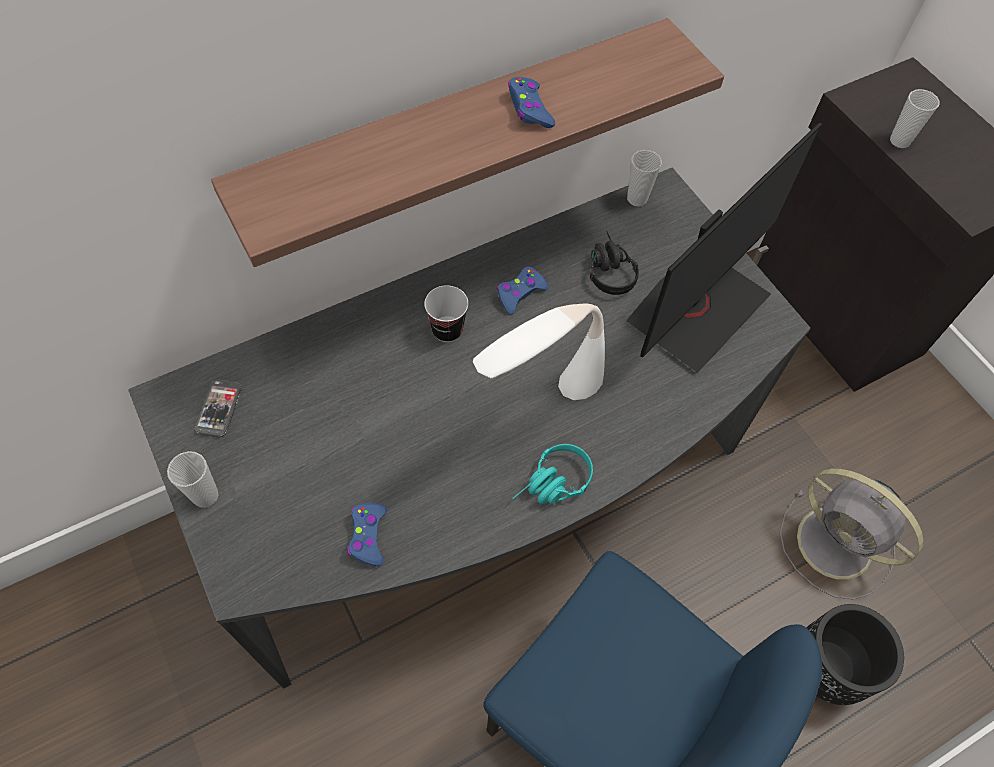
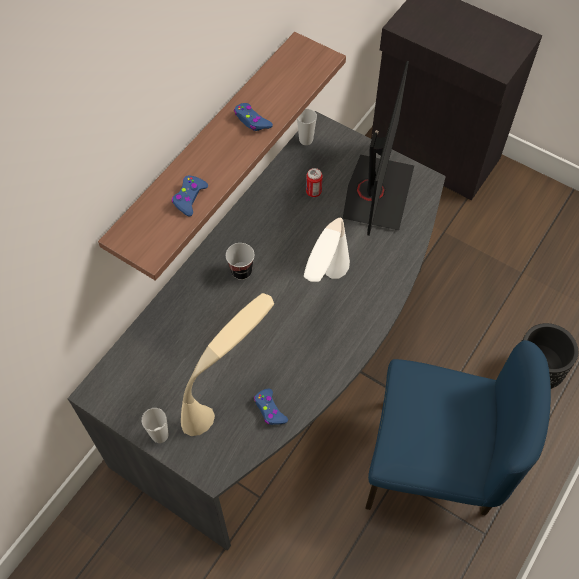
camera: 25 degrees left, 0 degrees up
phone [195,379,242,438] -> none
blue game controller [497,266,549,314] -> blue game controller moved to [172,175,208,217]
turquoise headphones [512,444,593,505] -> none
black headphones [590,231,639,295] -> can [306,168,323,197]
grey fan [780,469,924,600] -> none
cup [890,89,939,148] -> none
none -> beige table lamp [181,293,274,436]

